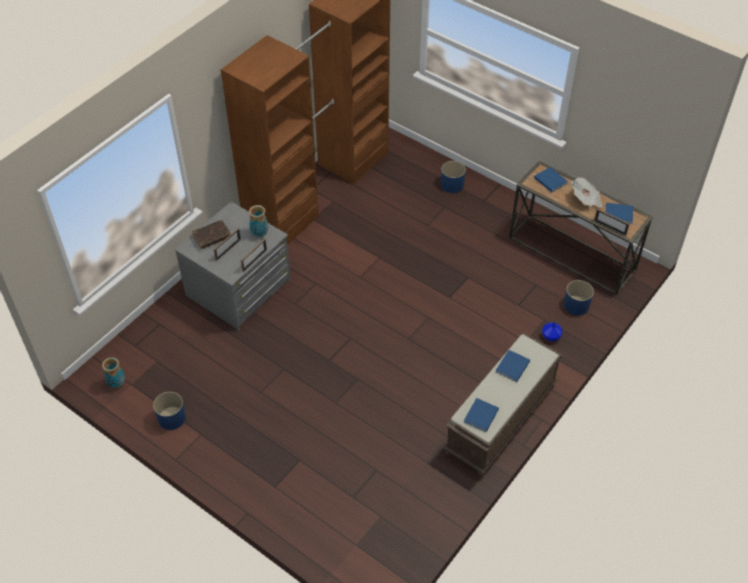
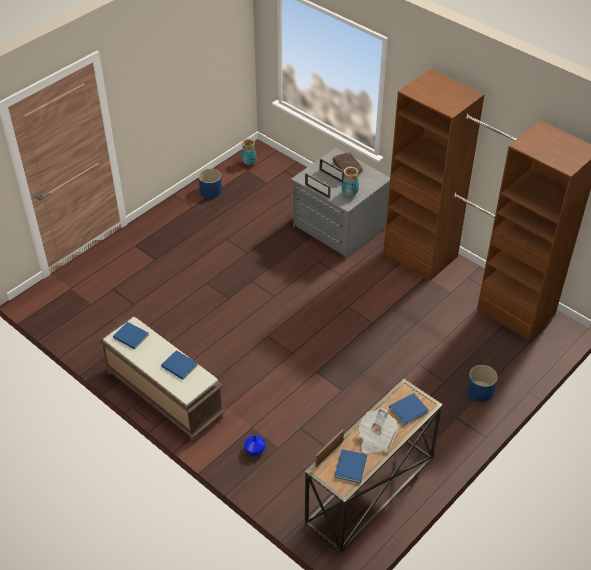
camera: 95 degrees right, 5 degrees down
blue planter [564,280,594,315] -> none

